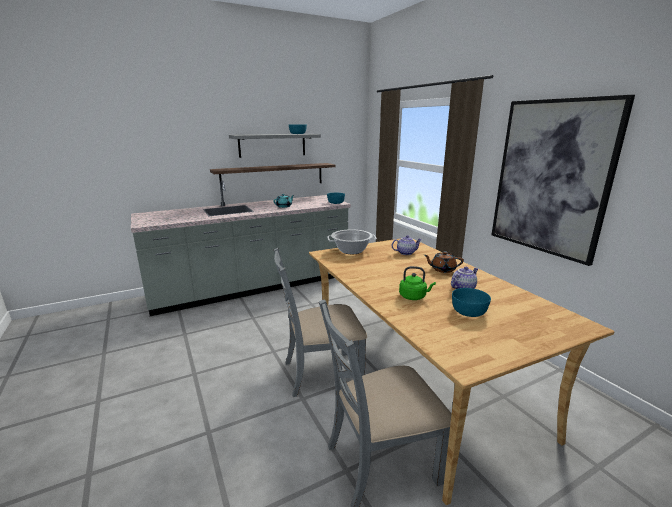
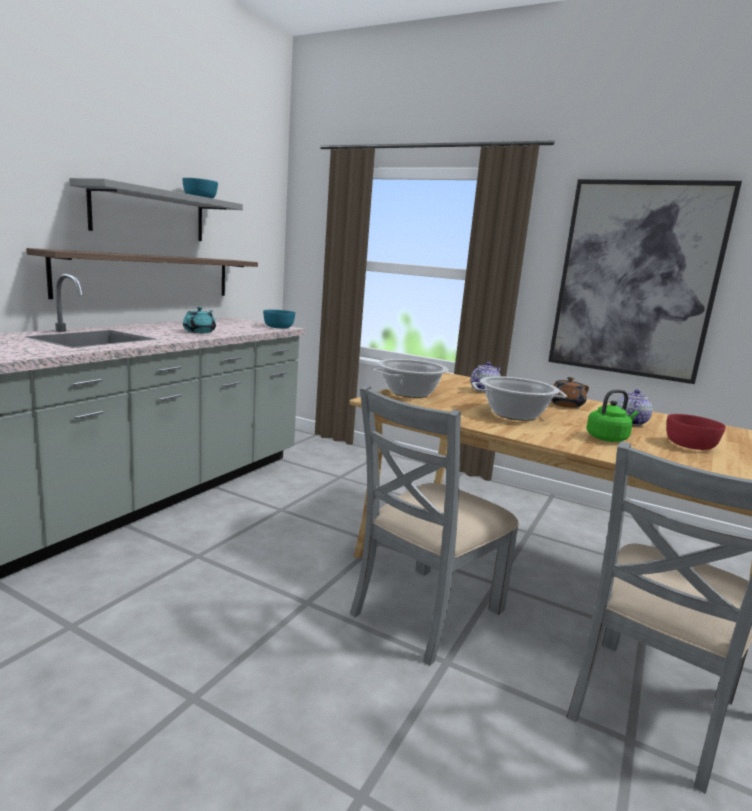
camera: 35 degrees left, 5 degrees down
turquoise bowl [452,288,491,317] -> red bowl [667,414,726,450]
none -> cooking pot [472,376,567,421]

